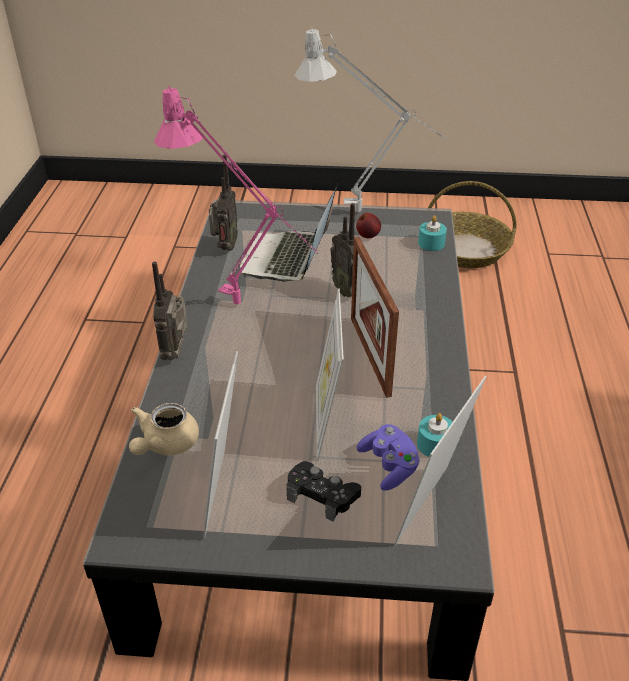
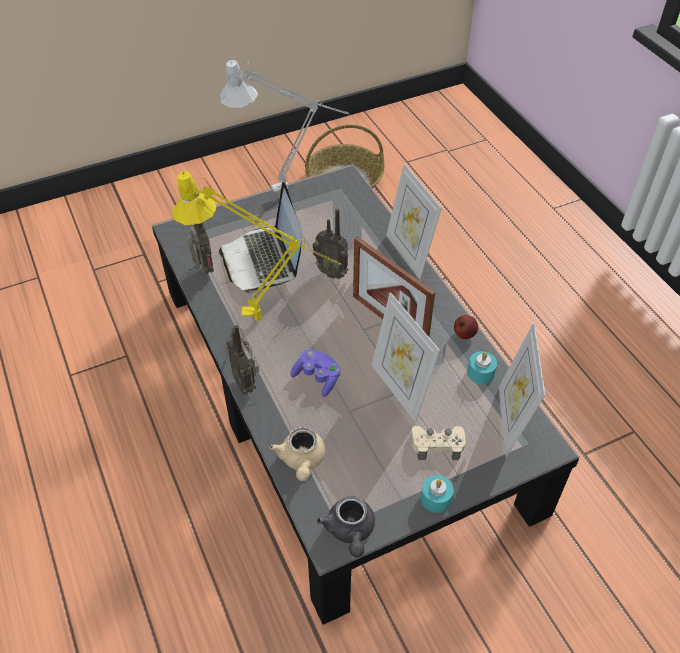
camera: 30 degrees left, 10 degrees up
pink table lamp [154,86,318,304] -> yellow table lamp [172,172,341,321]
picture frame [203,351,238,540] -> picture frame moved to [386,163,442,280]
black game controller [286,461,361,522] -> beige game controller [411,426,466,460]
apple [356,213,381,238] -> apple moved to [454,315,478,339]
purple game controller [356,424,420,491] -> purple game controller moved to [290,349,341,397]
turquoise candle [418,216,447,251] -> turquoise candle moved to [421,475,454,513]
none -> grey teapot [317,496,375,557]

